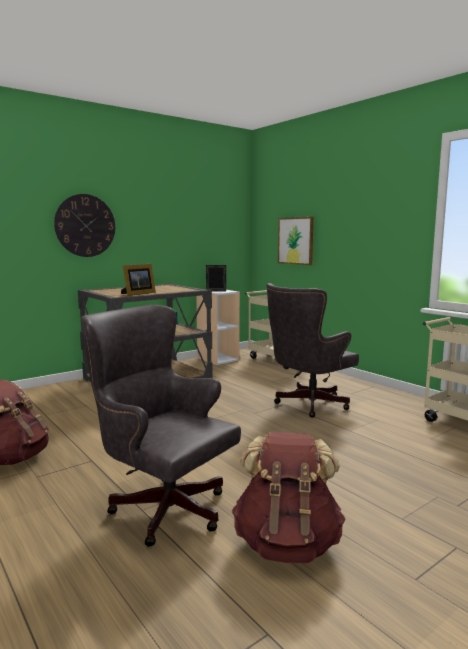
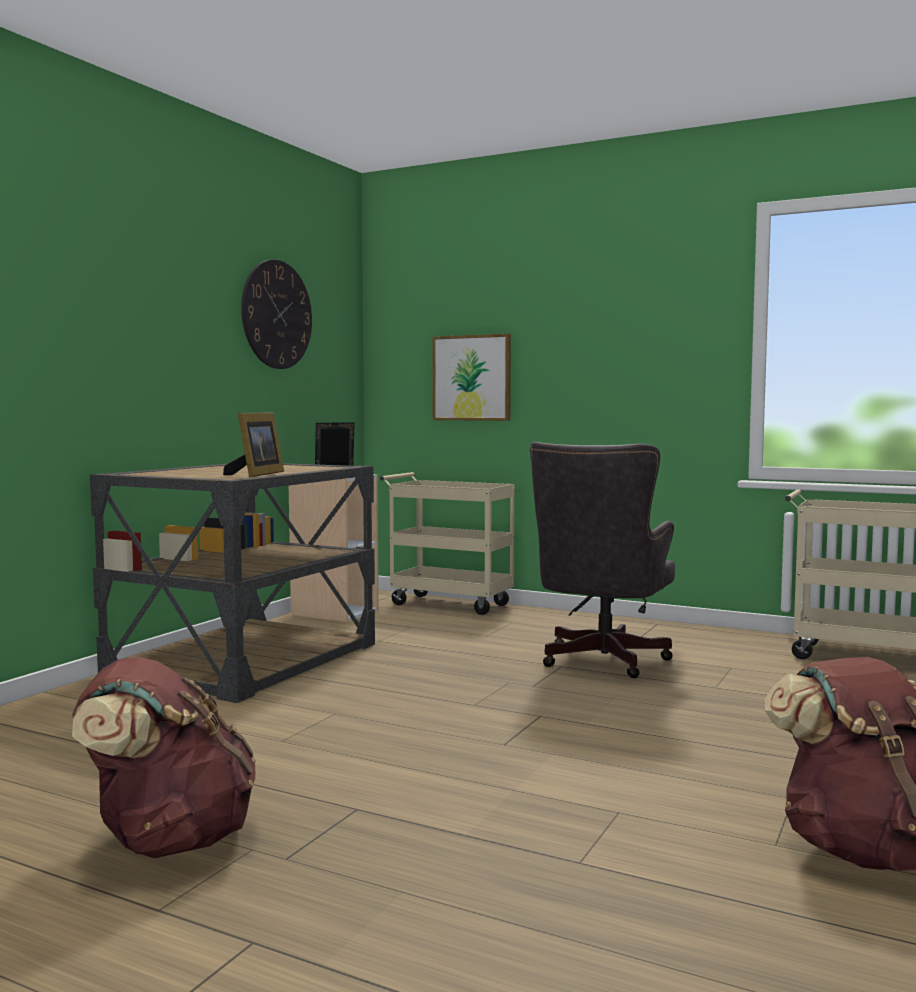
camera: 25 degrees left, 5 degrees down
wall clock [54,194,115,257] -> wall clock moved to [241,260,312,369]
grey office chair [81,305,241,547] -> none

